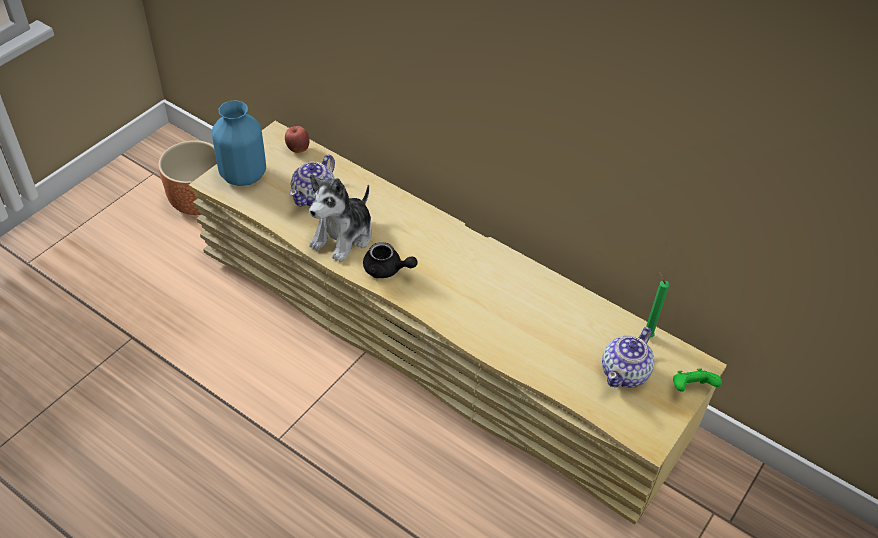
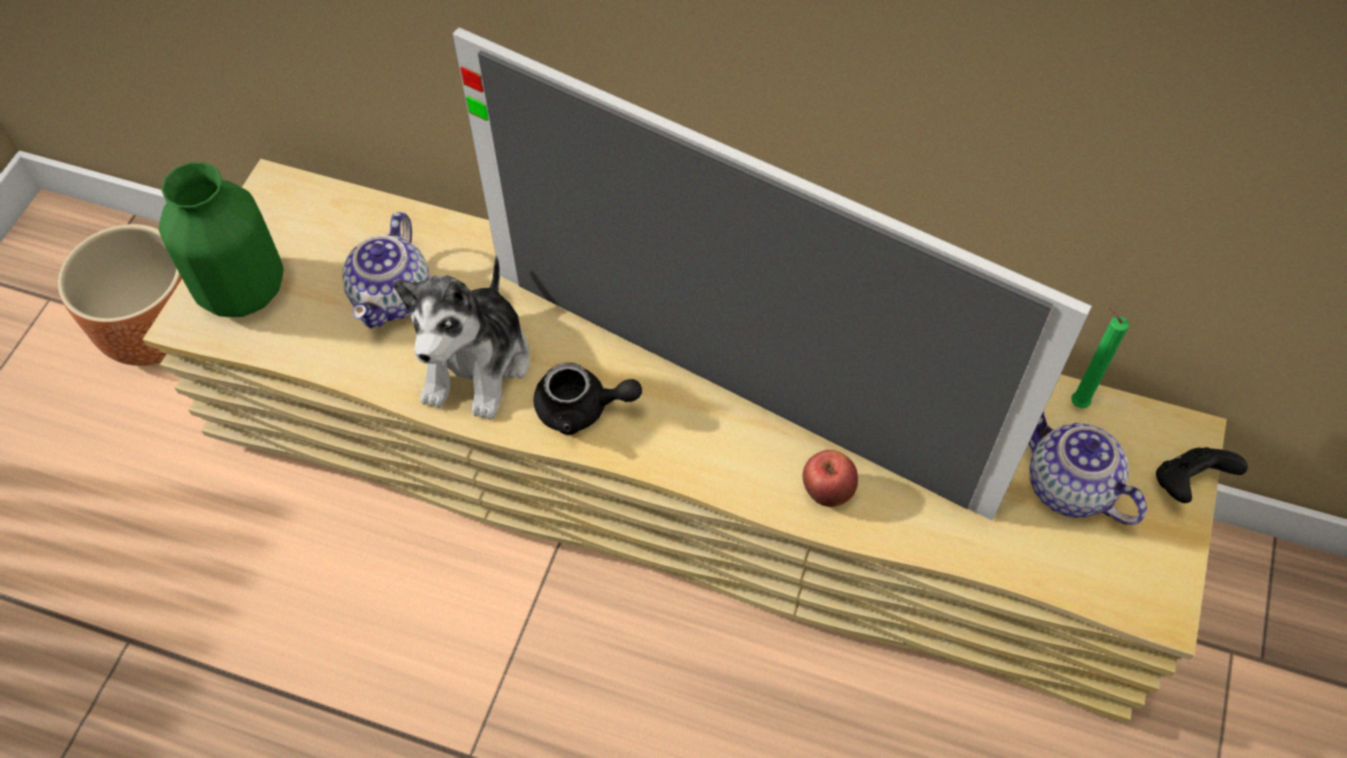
camera: 15 degrees left, 10 degrees up
blue vase [212,100,266,186] -> green vase [159,162,283,317]
apple [285,126,310,153] -> apple moved to [803,450,858,507]
teapot [602,327,654,388] -> teapot turned 120 degrees clockwise [1029,411,1147,525]
green game controller [673,368,722,392] -> black game controller [1156,447,1248,503]
none -> television [452,27,1092,520]

